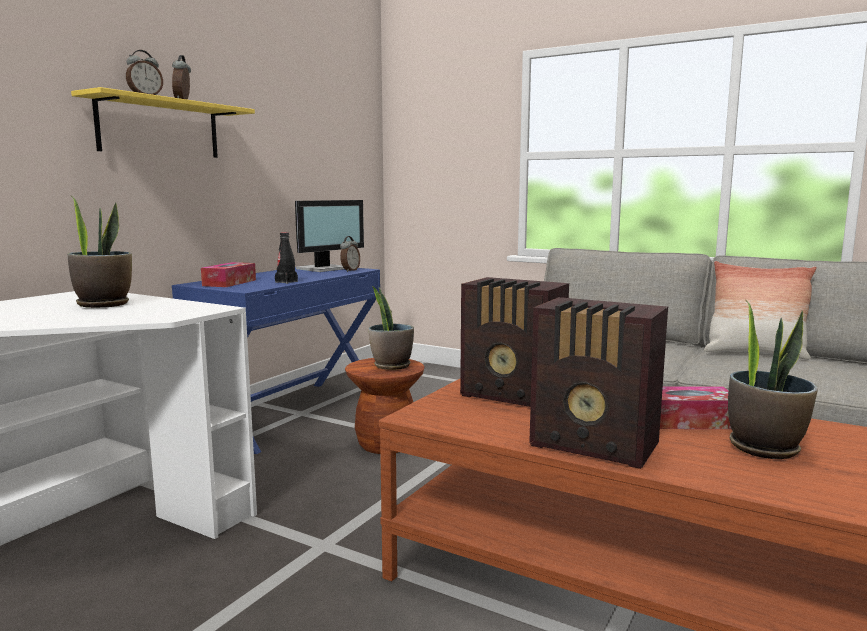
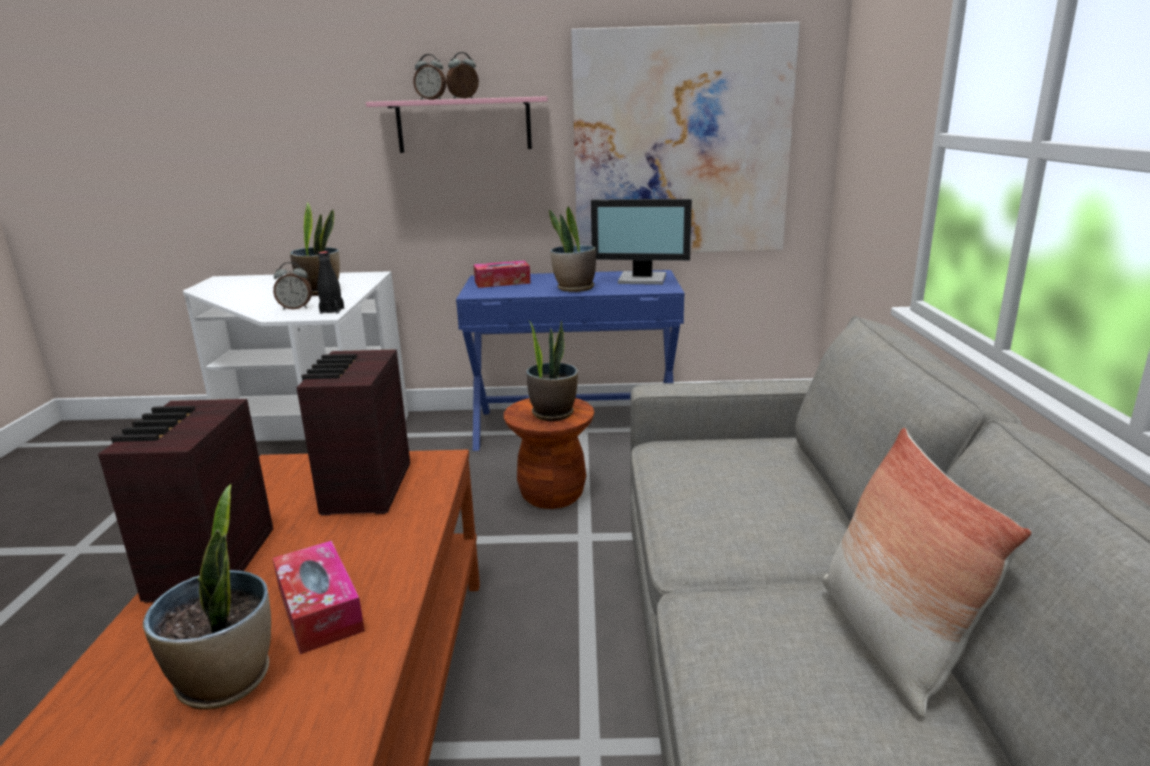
camera: 60 degrees right, 10 degrees up
yellow shelf [71,87,255,158] -> pink shelf [366,96,548,153]
black bottle [275,232,298,284] -> black bottle moved to [317,251,344,314]
alarm clock [340,236,360,272] -> alarm clock moved to [273,262,312,310]
none -> potted plant [549,207,596,292]
none -> picture [571,22,800,253]

